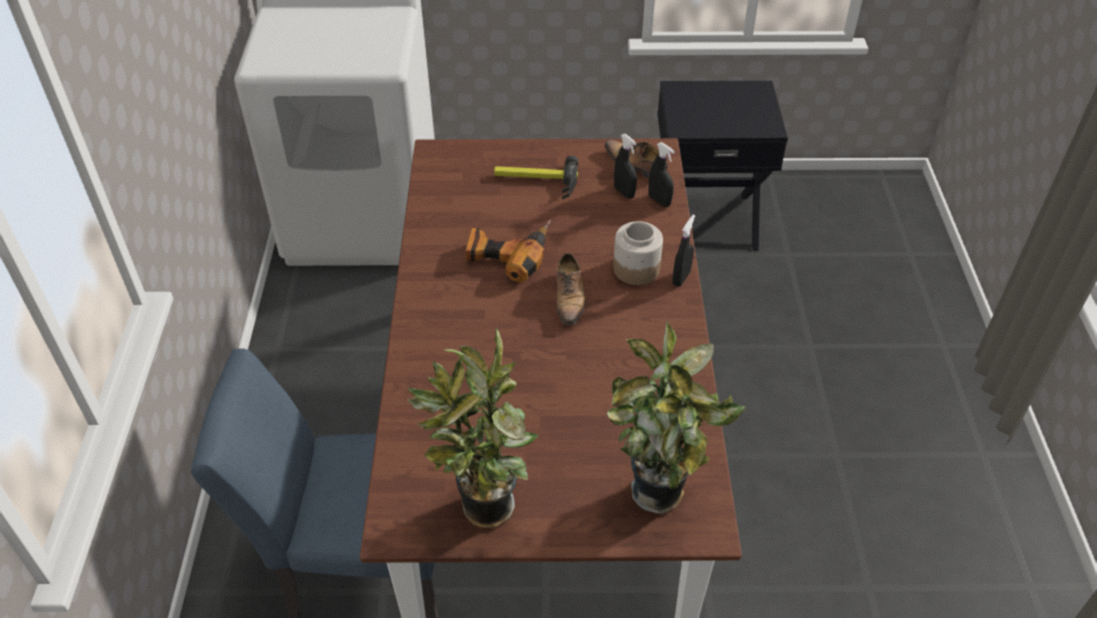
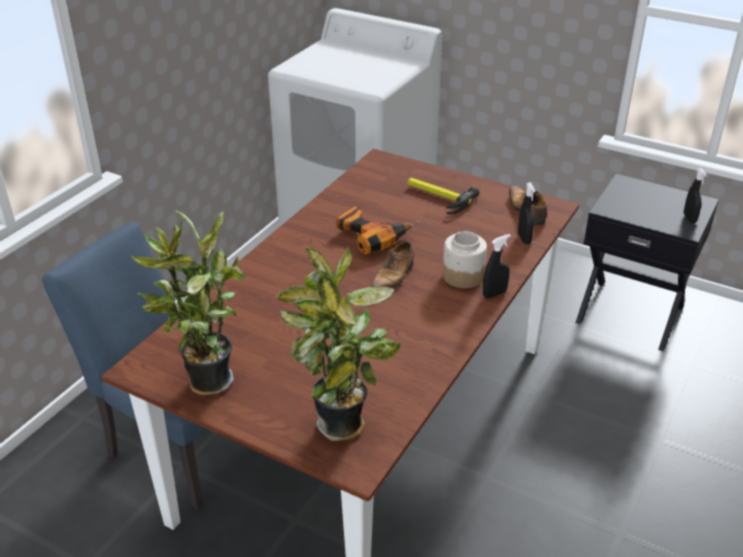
camera: 30 degrees right, 10 degrees down
black spray bottle [614,134,637,199] -> black spray bottle moved to [684,168,707,223]

